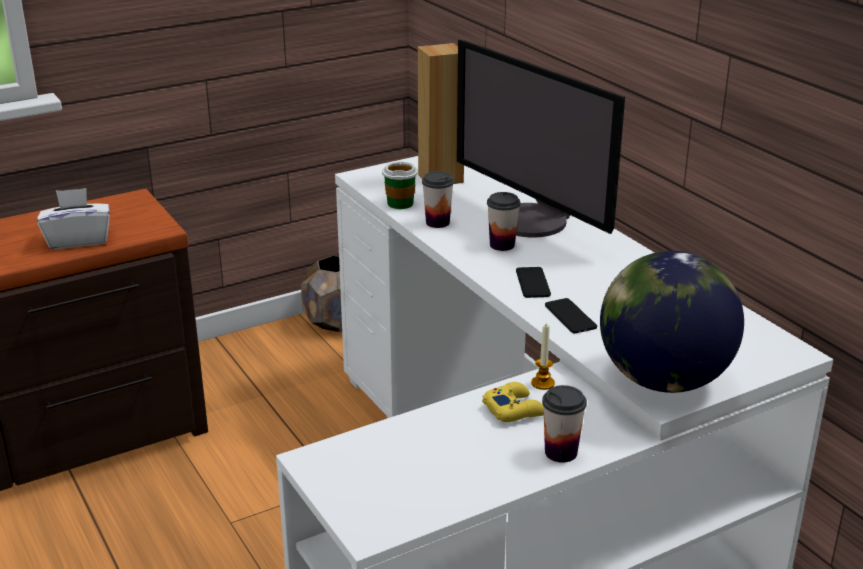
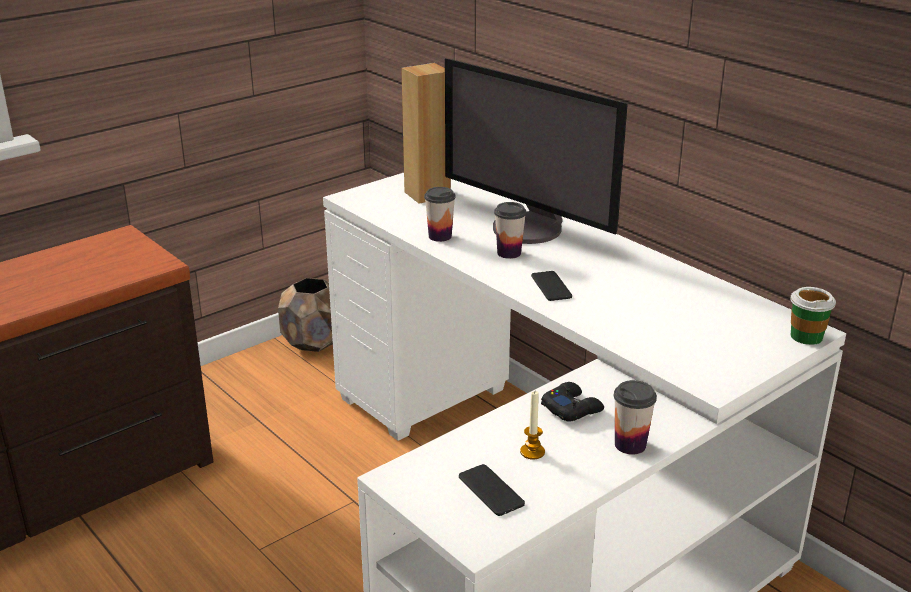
camera: 10 degrees left, 0 degrees up
white tissue box [37,188,110,250] -> none
cup [382,162,418,209] -> cup moved to [790,287,836,345]
yellow game controller [482,382,544,422] -> black game controller [541,382,604,422]
candle [531,325,555,390] -> candle moved to [520,391,545,460]
phone [545,298,597,334] -> phone moved to [459,464,525,516]
globe [600,251,744,393] -> none

